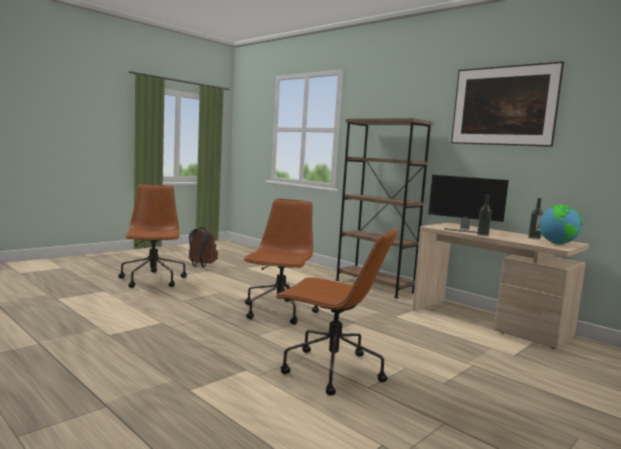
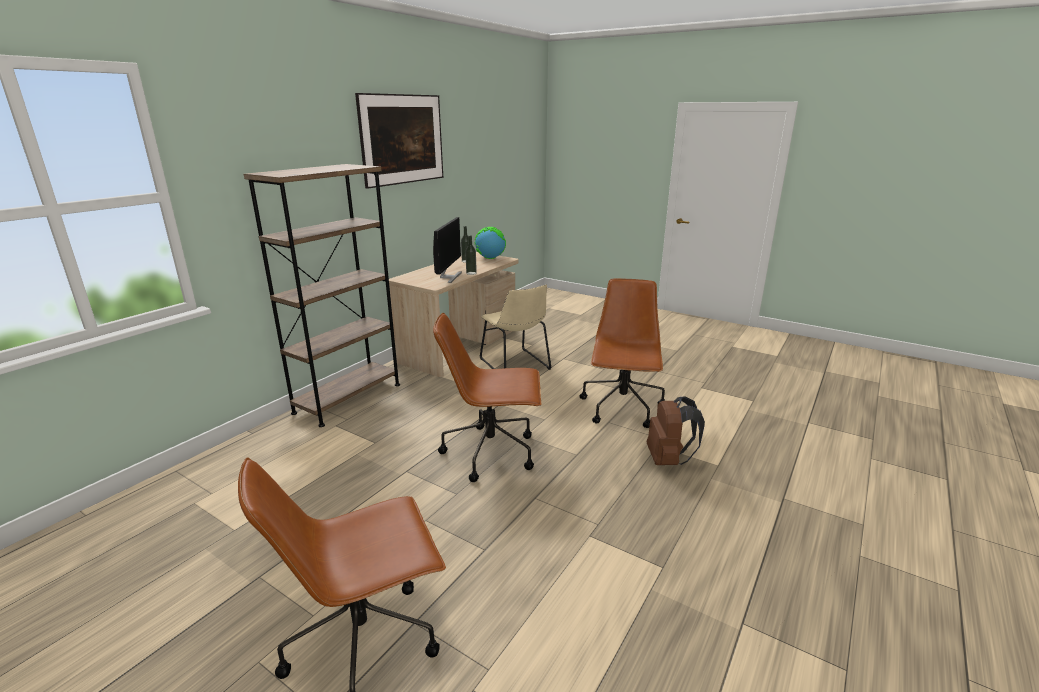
camera: 100 degrees left, 15 degrees up
brown backpack [189,227,218,268] -> brown backpack moved to [647,396,705,465]
none -> beige chair [480,285,551,370]

